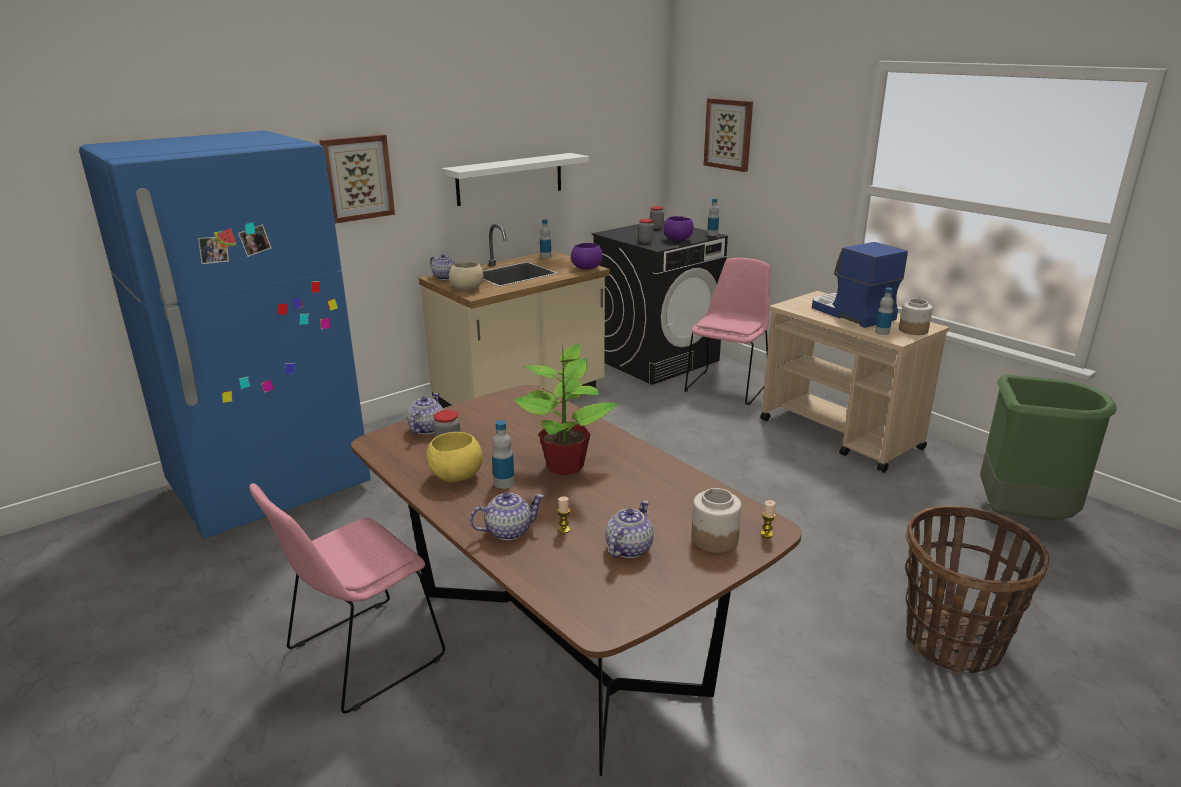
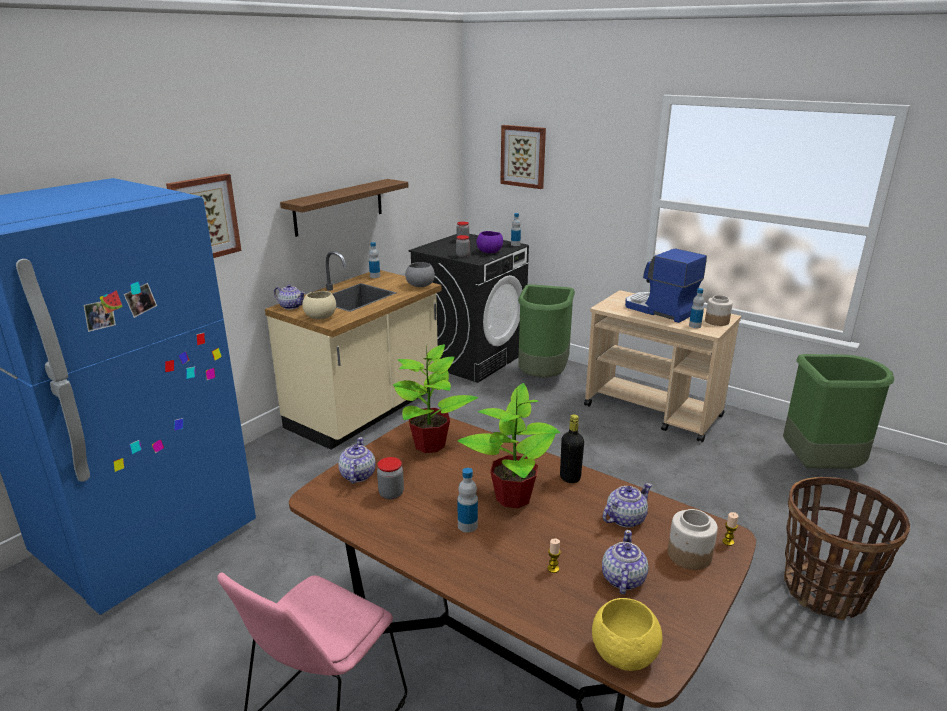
camera: 15 degrees left, 0 degrees up
yellow bowl [427,432,483,482] -> yellow bowl moved to [592,598,663,671]
white shelf [442,153,589,206] -> brown shelf [280,179,408,237]
teapot [470,492,544,540] -> teapot moved to [603,483,652,528]
purple bowl [571,243,603,270] -> grey bowl [405,262,435,287]
pink chair [685,258,770,405] -> green trash can [518,284,575,377]
none -> potted plant [392,344,478,453]
none -> black bottle [560,414,584,483]

